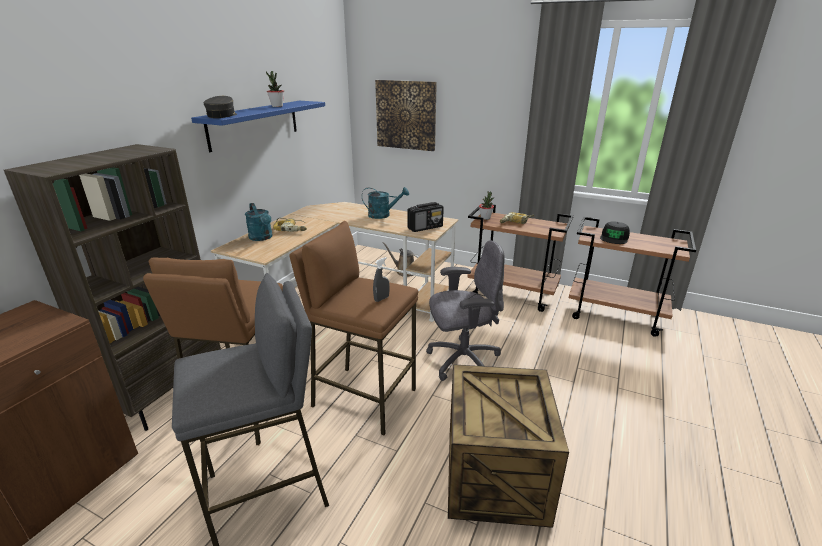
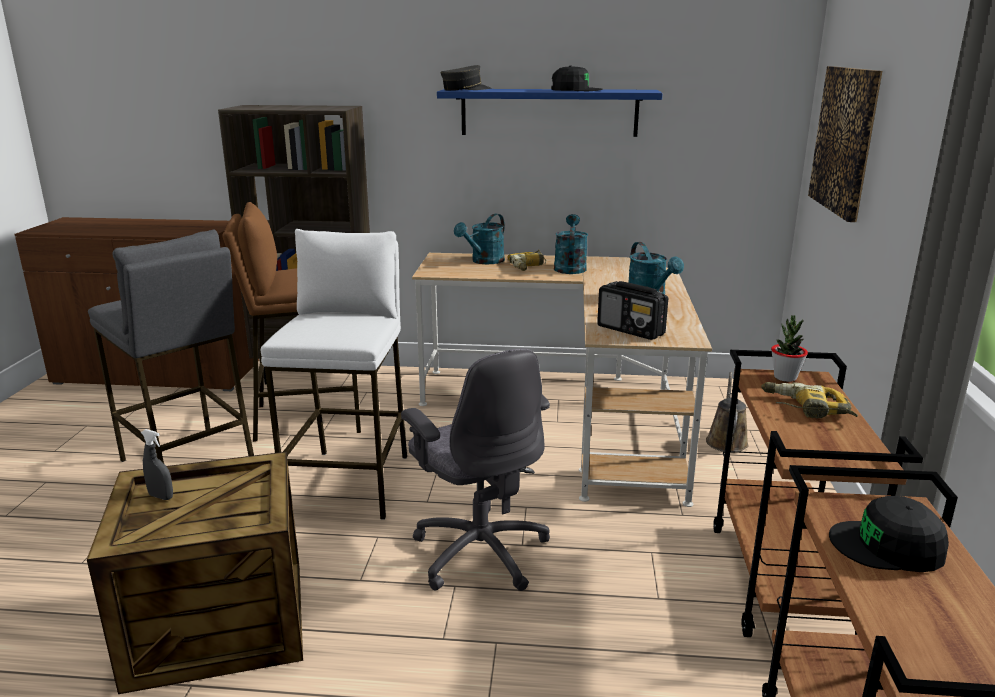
camera: 70 degrees right, 5 degrees down
potted plant [266,71,284,107] -> black cap [551,65,602,91]
brown stool [289,221,419,435] -> white stool [261,229,407,520]
grey spray bottle [373,257,389,302] -> grey spray bottle moved to [141,429,173,500]
none -> turquoise watering can [554,214,588,274]

